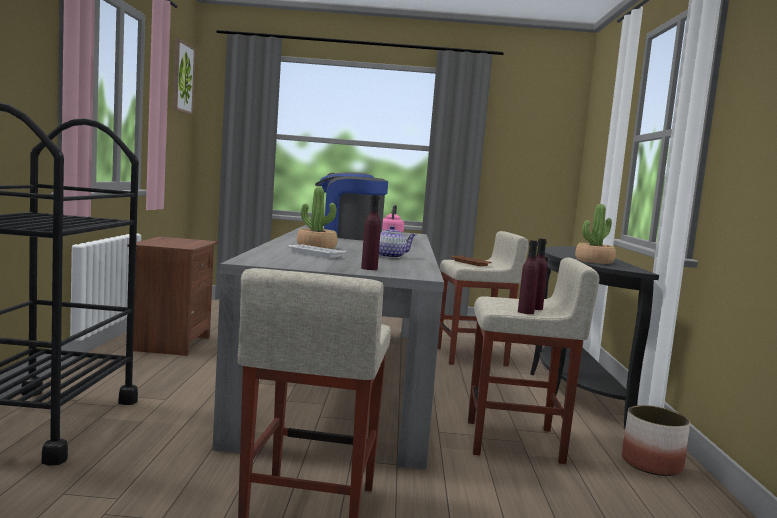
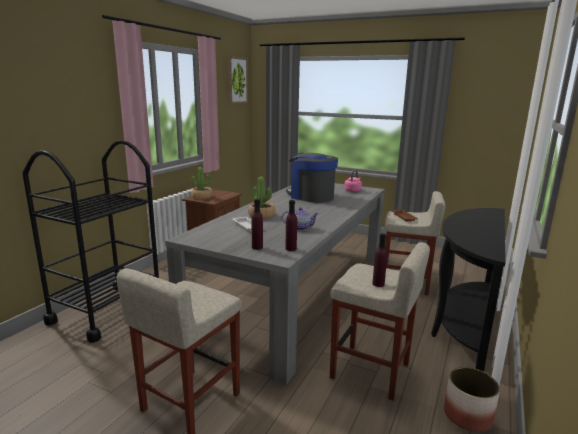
camera: 25 degrees right, 10 degrees up
purple bottle [518,240,539,314] -> purple bottle moved to [286,200,297,251]
potted plant [575,204,616,264] -> potted plant moved to [192,167,213,200]

